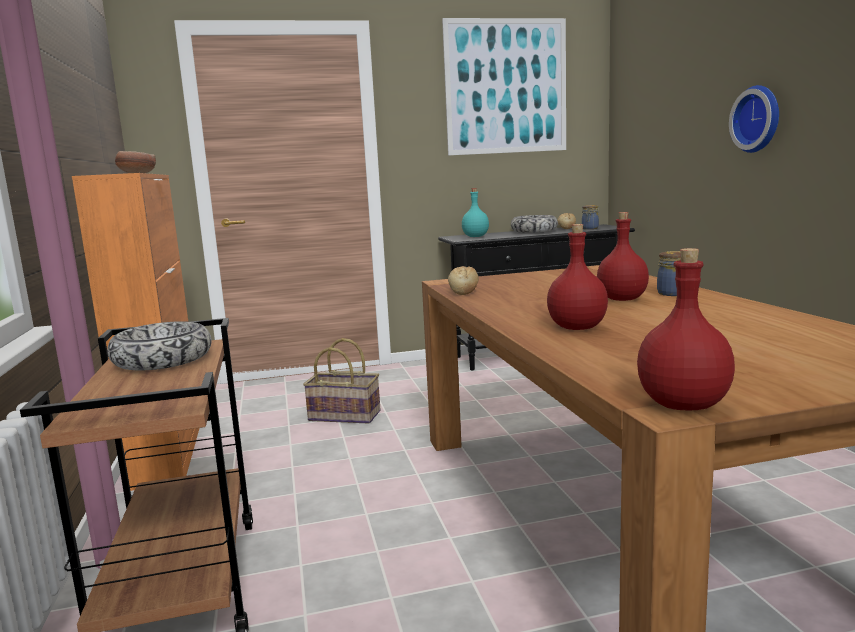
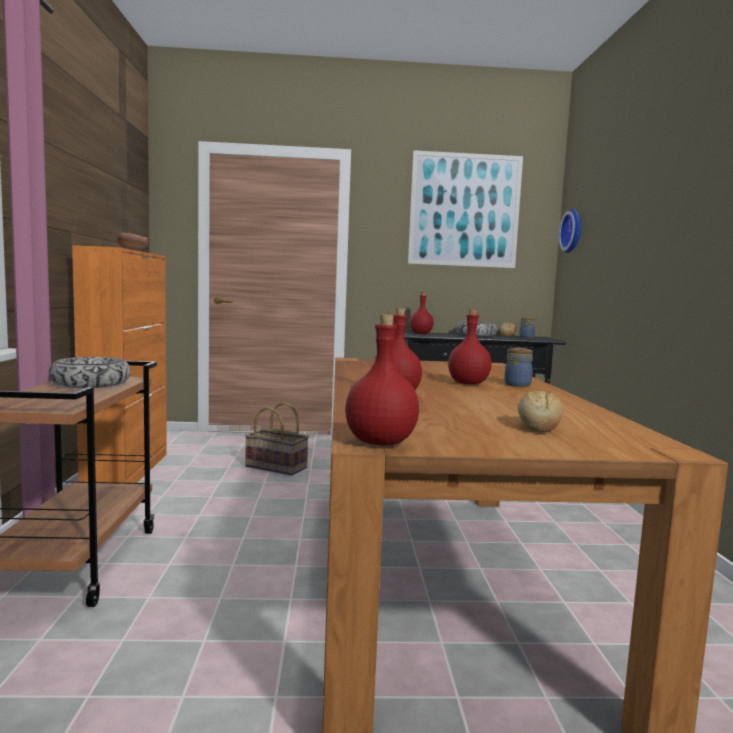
camera: 10 degrees right, 5 degrees down
bread [448,266,479,295] -> bread moved to [518,391,563,433]
turquoise bottle [462,188,489,237] -> red bottle [410,292,434,334]
wall clock [729,85,779,153] -> wall clock moved to [559,209,581,253]

